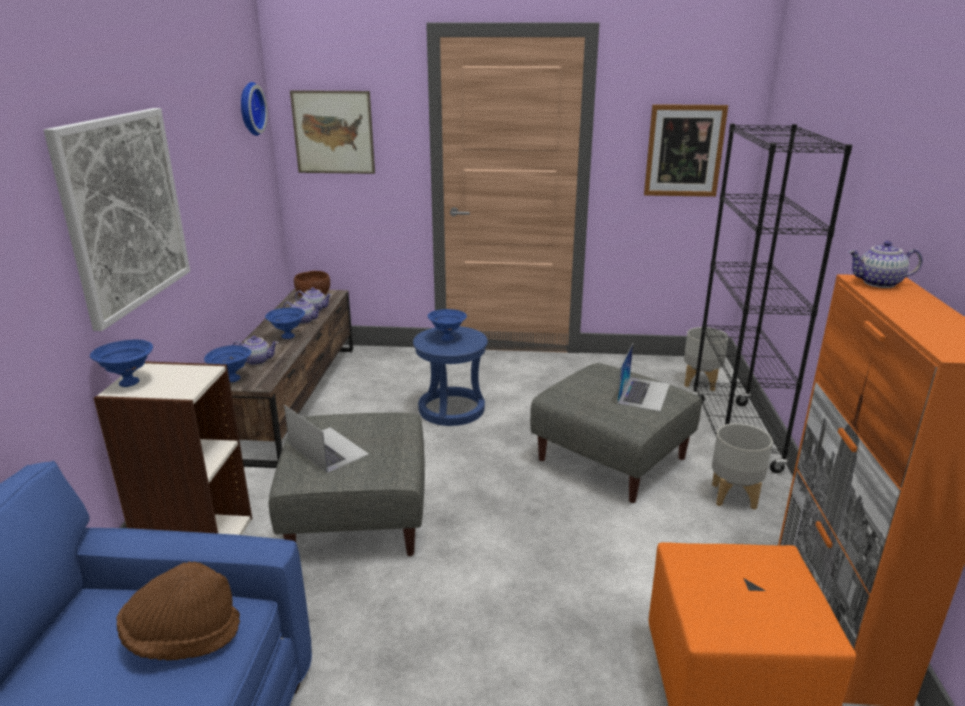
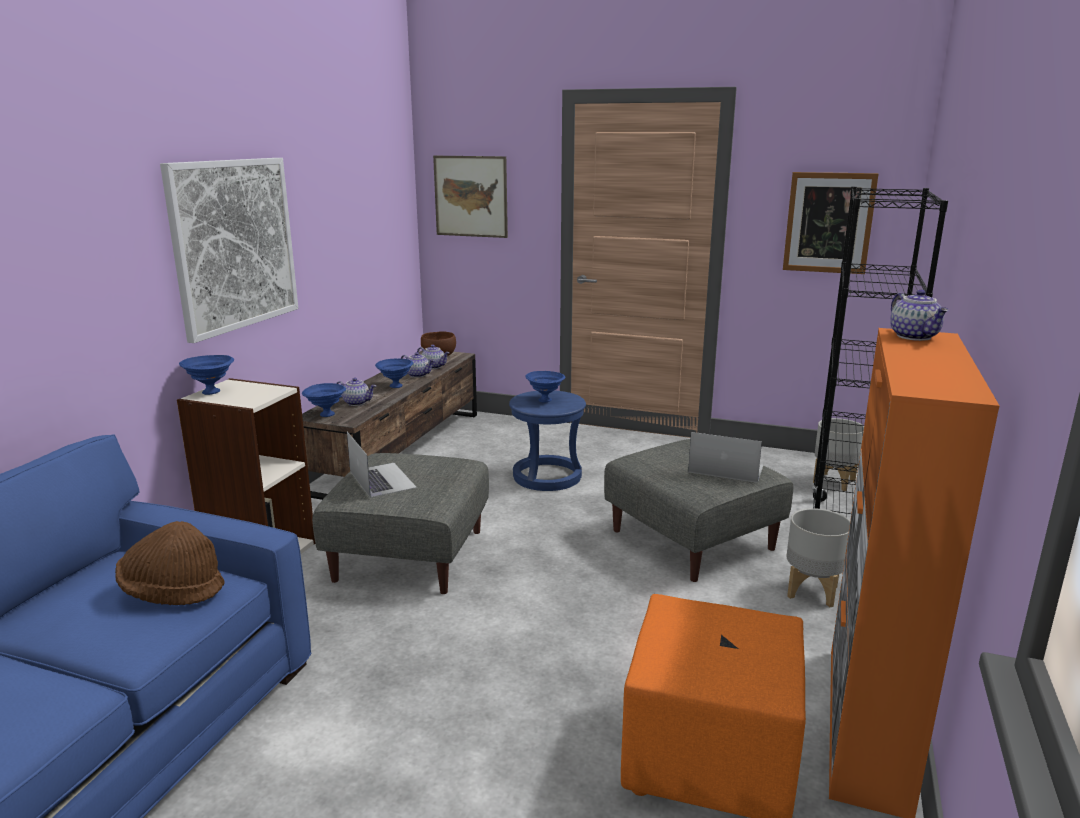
camera: 15 degrees right, 5 degrees down
wall clock [241,82,268,136] -> none
laptop [617,344,670,412] -> laptop turned 105 degrees counterclockwise [688,432,763,483]
teapot [848,241,923,288] -> teapot turned 120 degrees counterclockwise [890,290,949,341]

